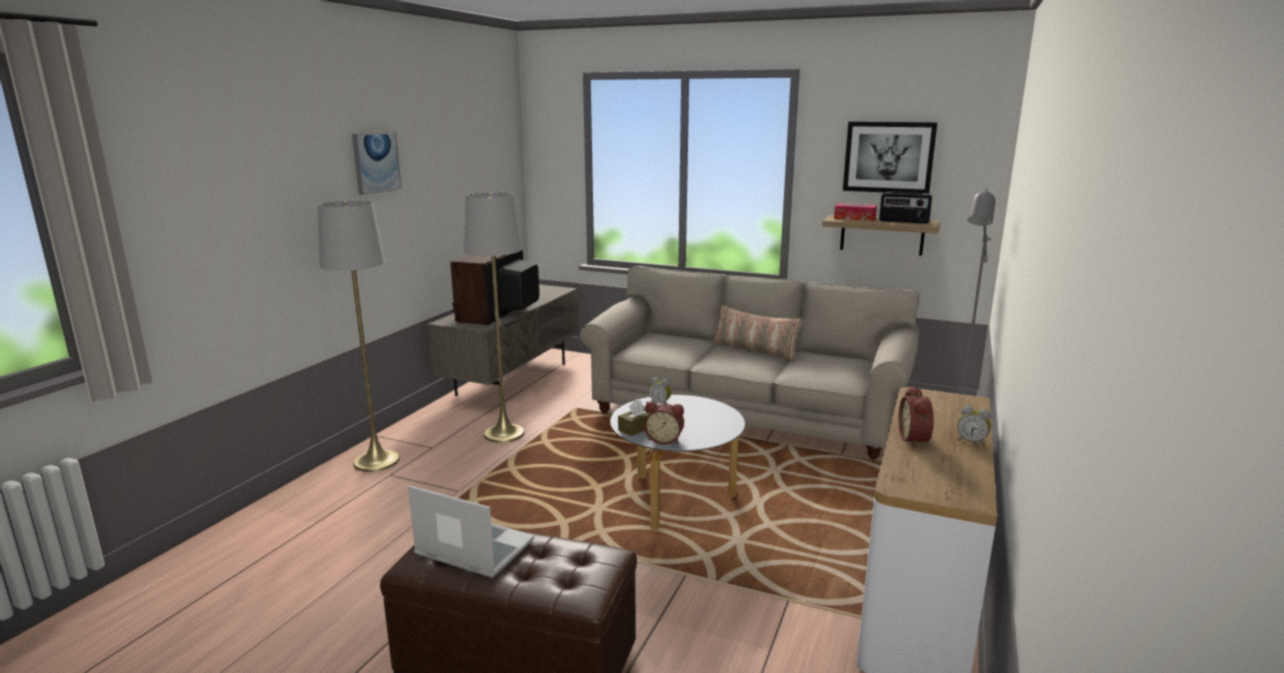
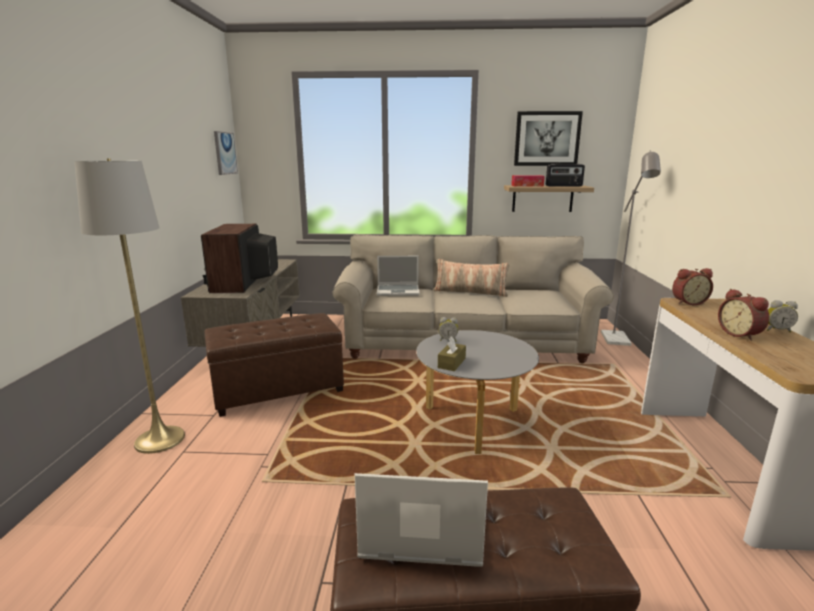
camera: 20 degrees left, 0 degrees up
picture [352,132,402,195] -> picture moved to [214,131,238,175]
grey floor lamp [464,192,525,443] -> brown ottoman [204,313,344,417]
alarm clock [644,401,684,445] -> alarm clock moved to [672,268,713,305]
none -> laptop [377,256,420,296]

